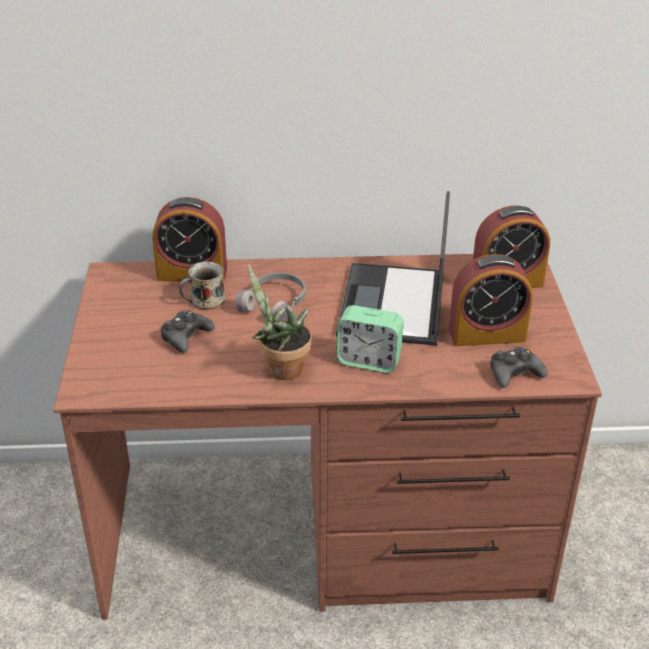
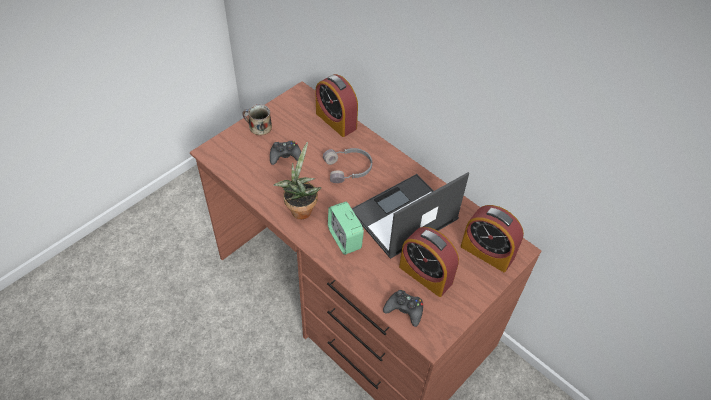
camera: 45 degrees right, 15 degrees up
mug [179,261,225,309] -> mug moved to [242,104,272,135]

